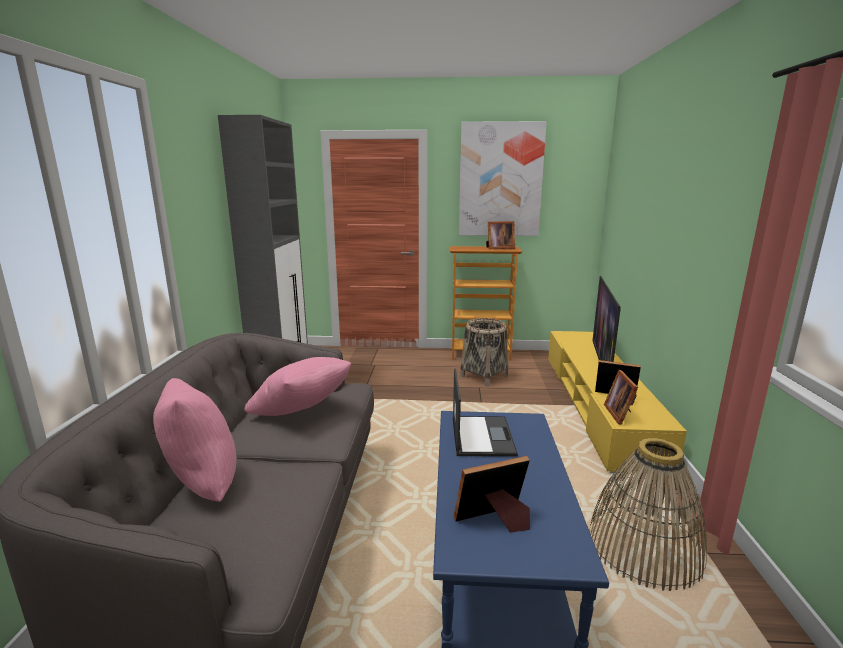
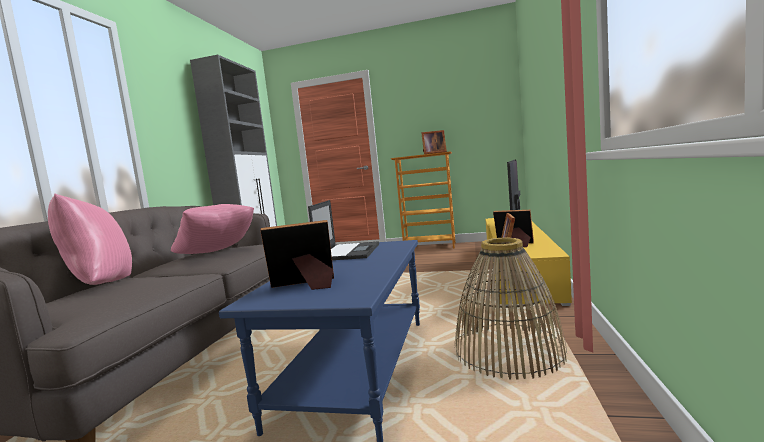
camera: 10 degrees right, 10 degrees down
picture [459,121,547,236] -> none
basket [460,318,508,386] -> none

